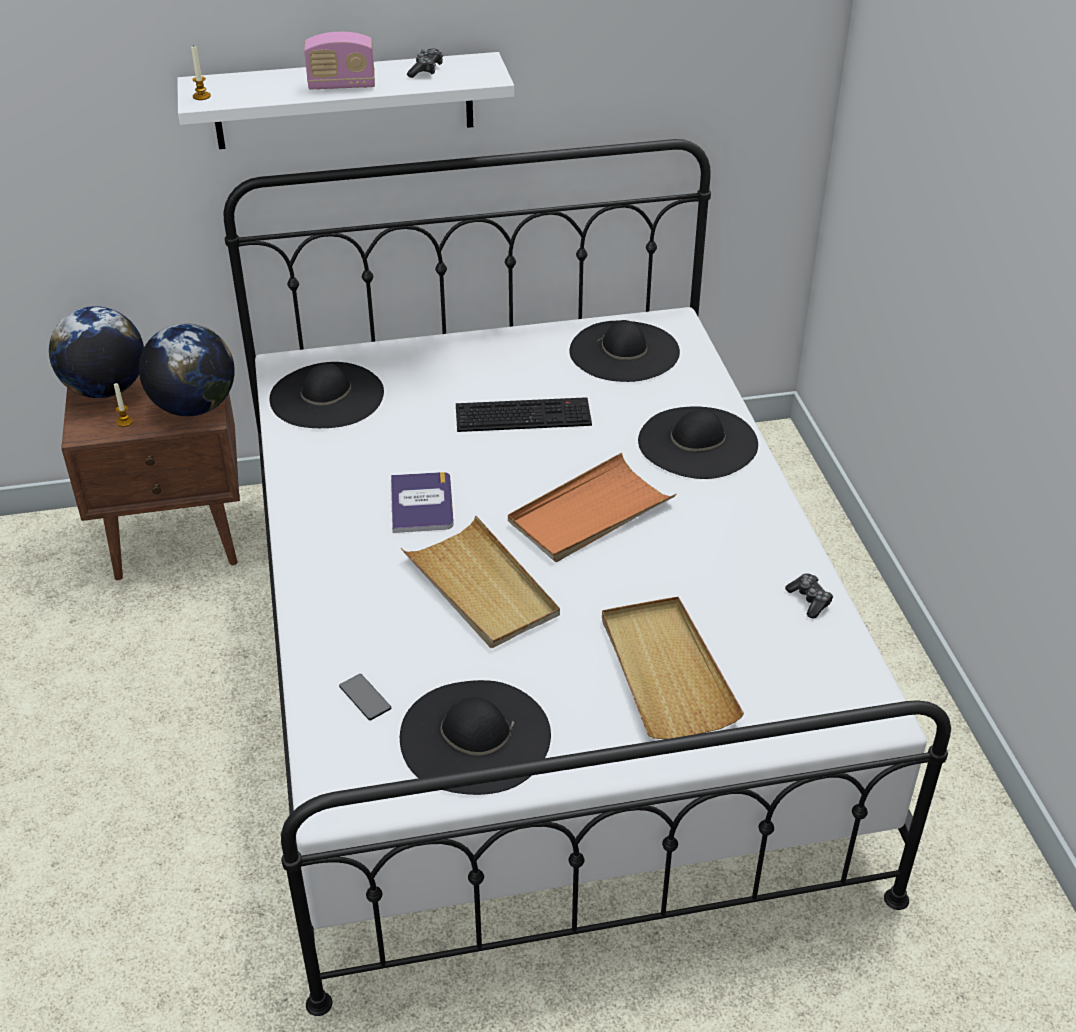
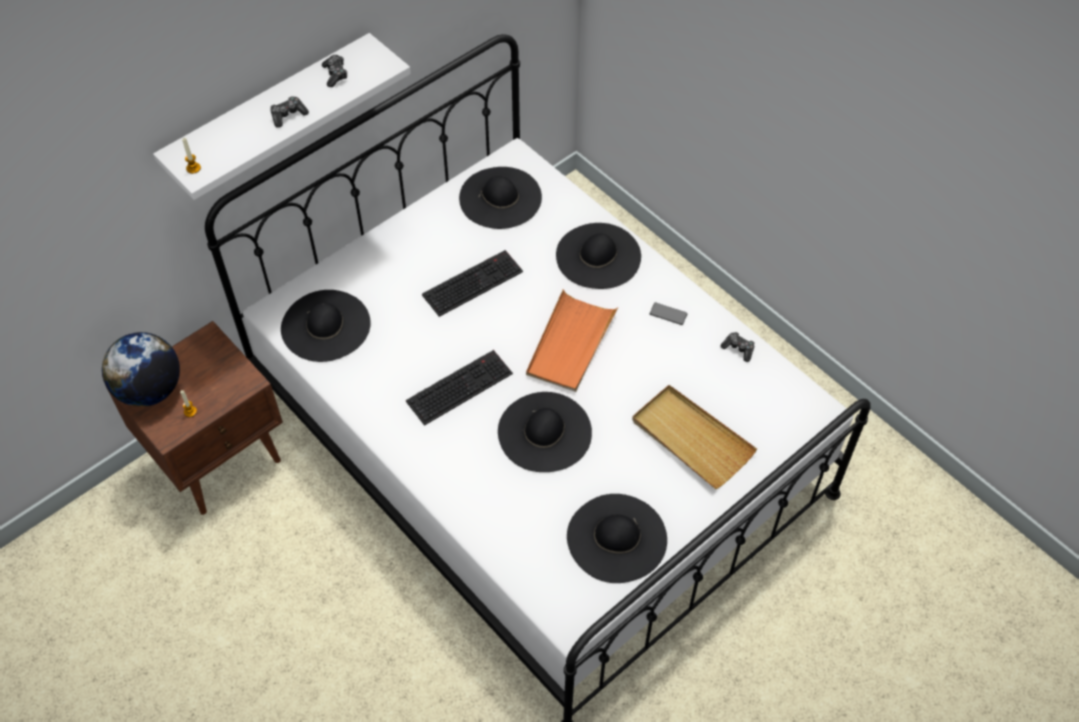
camera: 30 degrees left, 15 degrees up
globe [139,323,235,416] -> none
radio [304,32,375,90] -> game controller [270,96,309,128]
phone [339,674,391,720] -> phone moved to [650,302,687,325]
book [391,472,454,533] -> keyboard [406,350,513,426]
beige tray [401,516,560,648] -> black hat [498,392,592,472]

